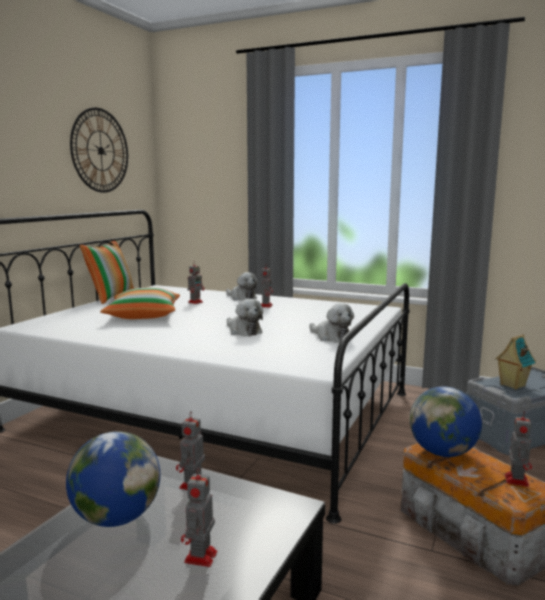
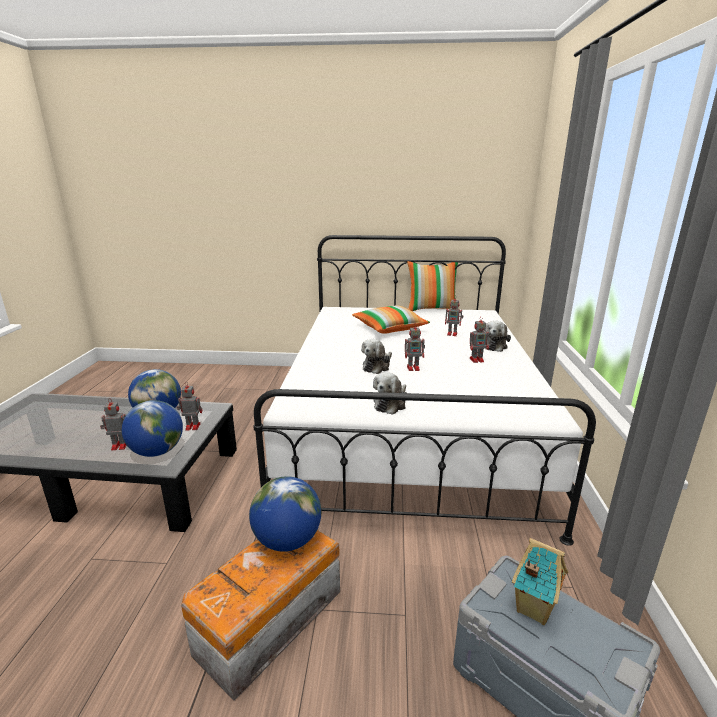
camera: 70 degrees right, 10 degrees up
wall clock [70,108,128,193] -> none
toy robot [505,412,532,487] -> toy robot moved to [405,325,425,371]
none -> globe [122,400,183,457]

